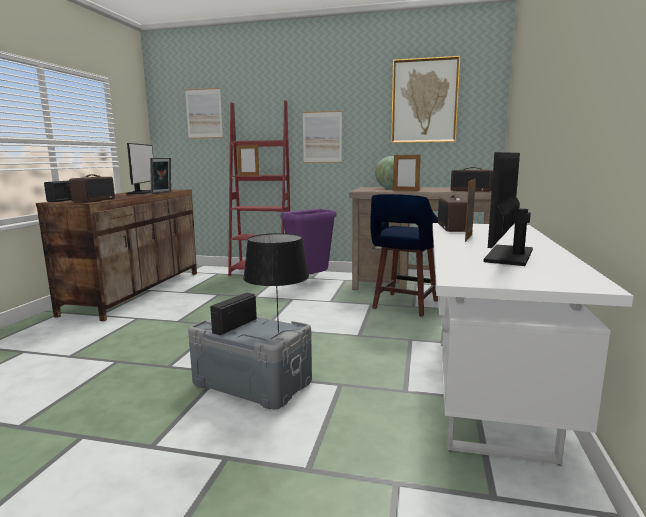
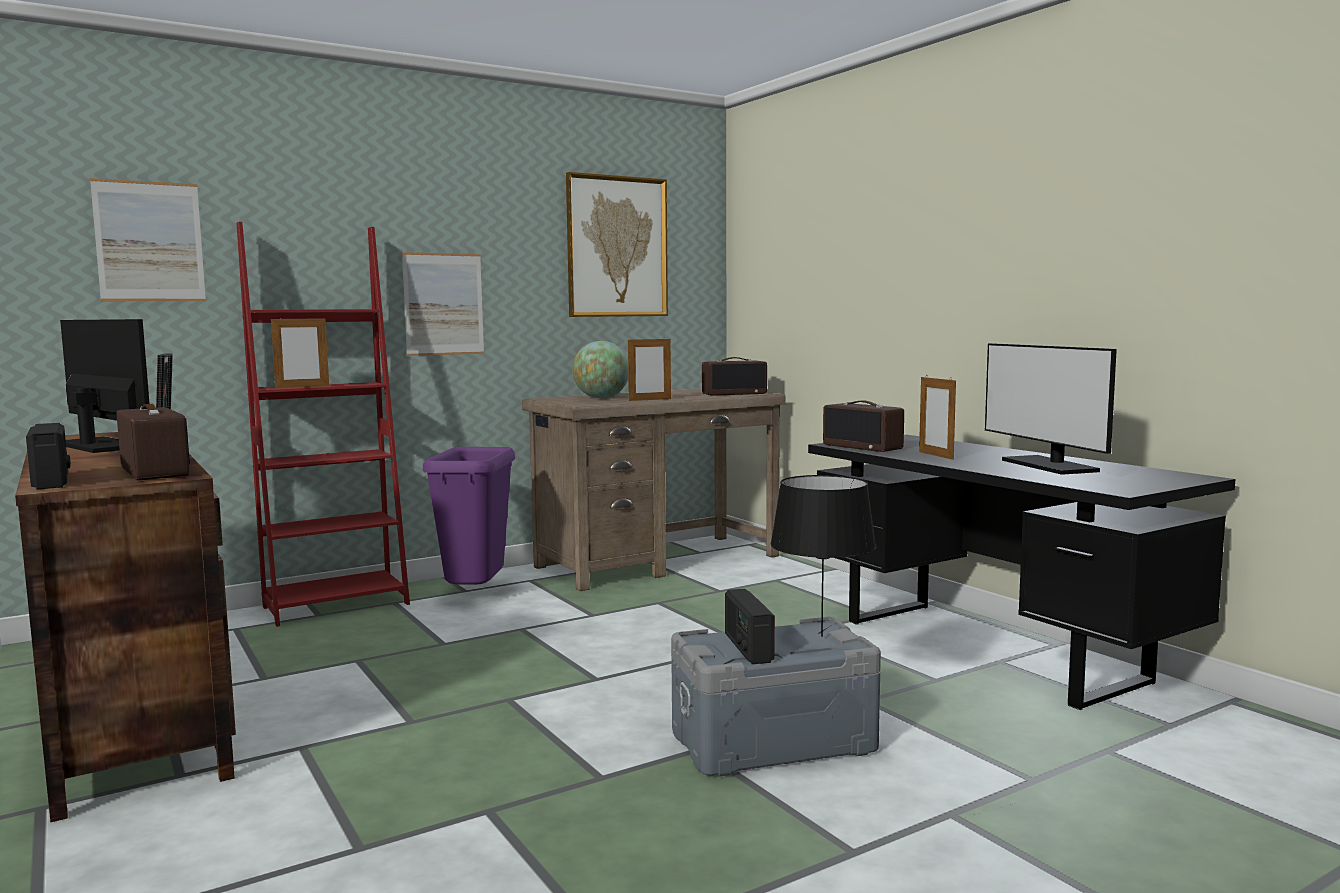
camera: 45 degrees left, 5 degrees down
blue stool [370,194,438,317] -> none
white desk [432,223,633,466] -> black desk [808,435,1235,710]

